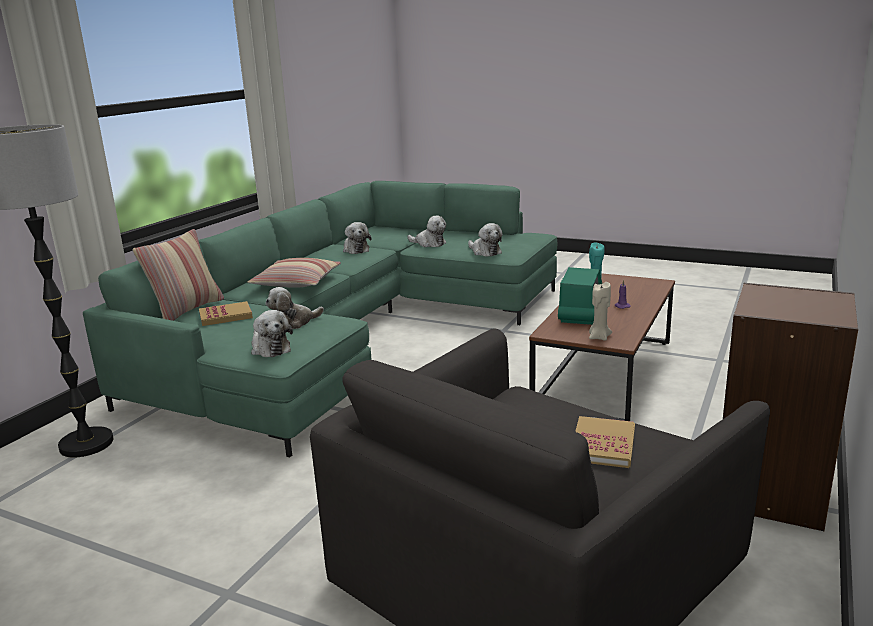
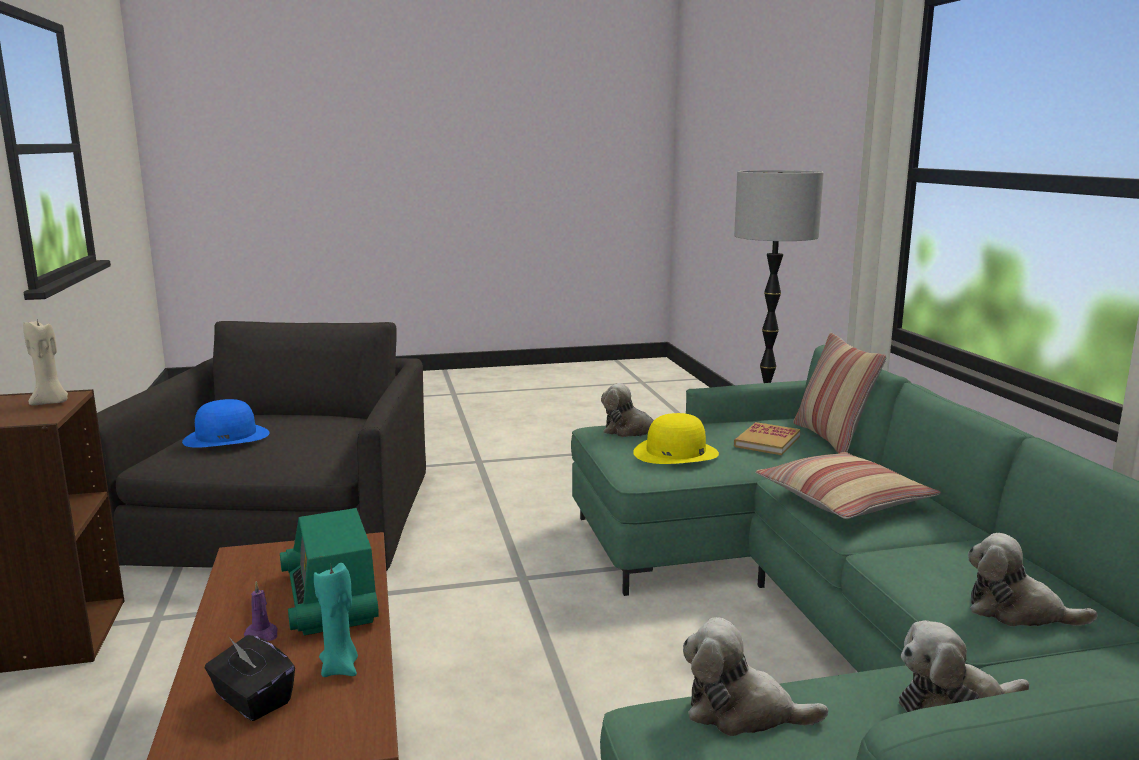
camera: 140 degrees right, 5 degrees down
plush toy [265,287,324,329] -> yellow hat [633,413,719,464]
book [575,416,635,468] -> blue hat [182,399,269,448]
beige candle [589,282,612,341] -> beige candle moved to [23,319,68,405]
none -> black tissue box [205,635,295,721]

